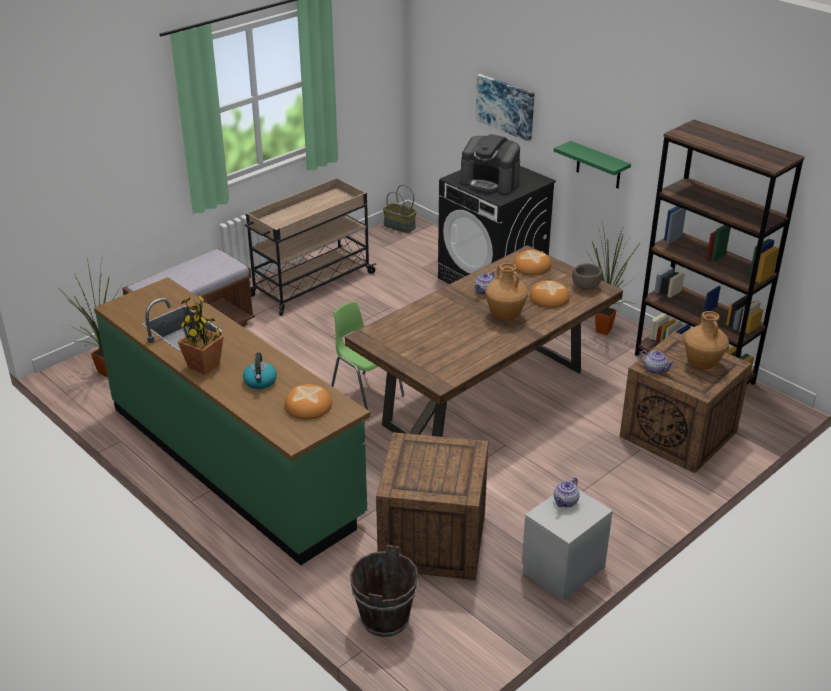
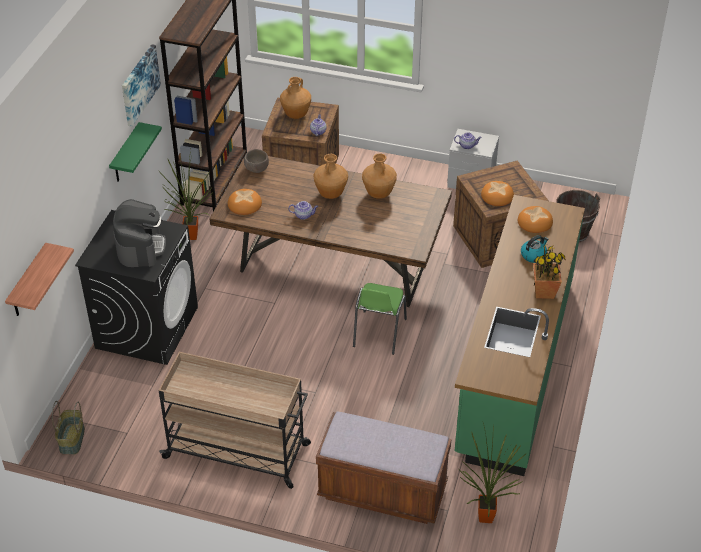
camera: 120 degrees left, 10 degrees up
picture [476,74,535,141] -> picture moved to [122,44,161,127]
bread [529,280,570,308] -> bread moved to [481,181,514,206]
none -> shelf [5,243,74,316]
none -> brown vase [362,153,397,199]

